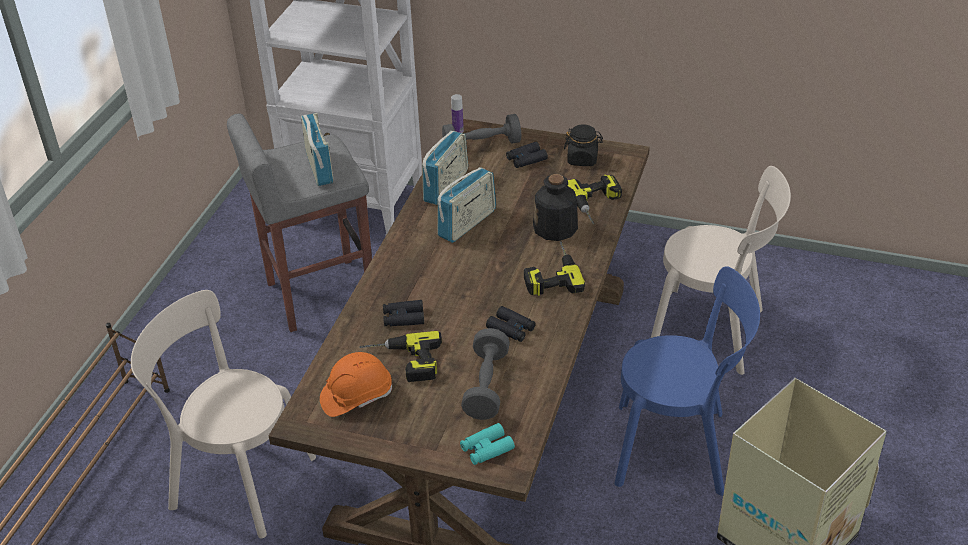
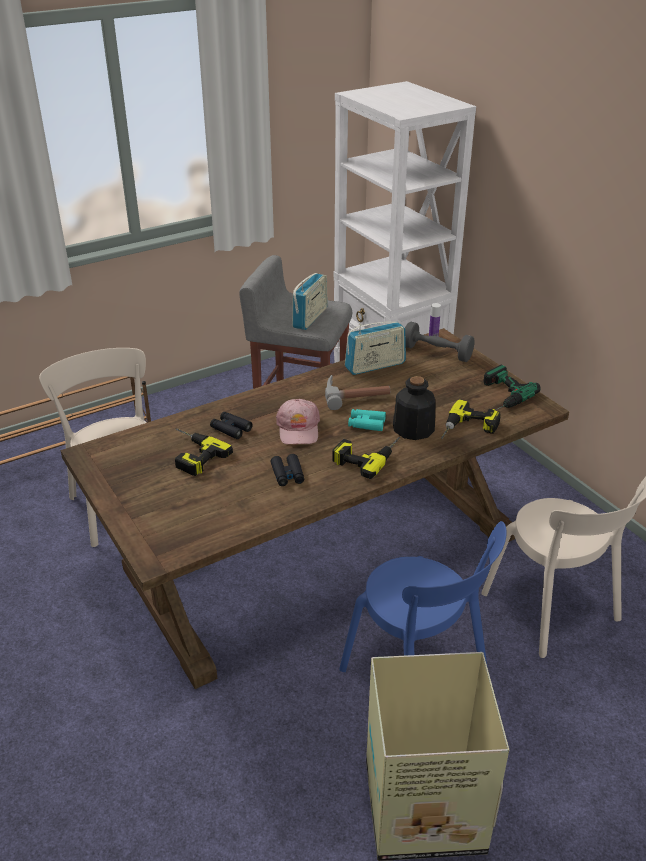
camera: 40 degrees right, 5 degrees down
orange hard hat [320,352,392,417] -> none
radio [437,167,496,243] -> hammer [325,375,390,410]
turquoise binoculars [460,423,515,465] -> turquoise binoculars moved to [348,409,386,431]
grey dumbbell [461,328,510,420] -> none
black binoculars [506,142,548,168] -> none
black jar [564,124,603,166] -> power drill [483,365,540,410]
none -> pink cap [276,399,320,445]

